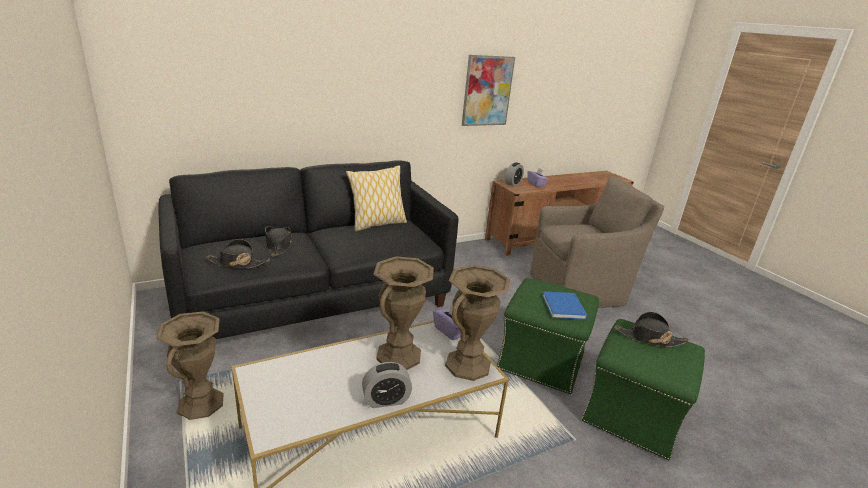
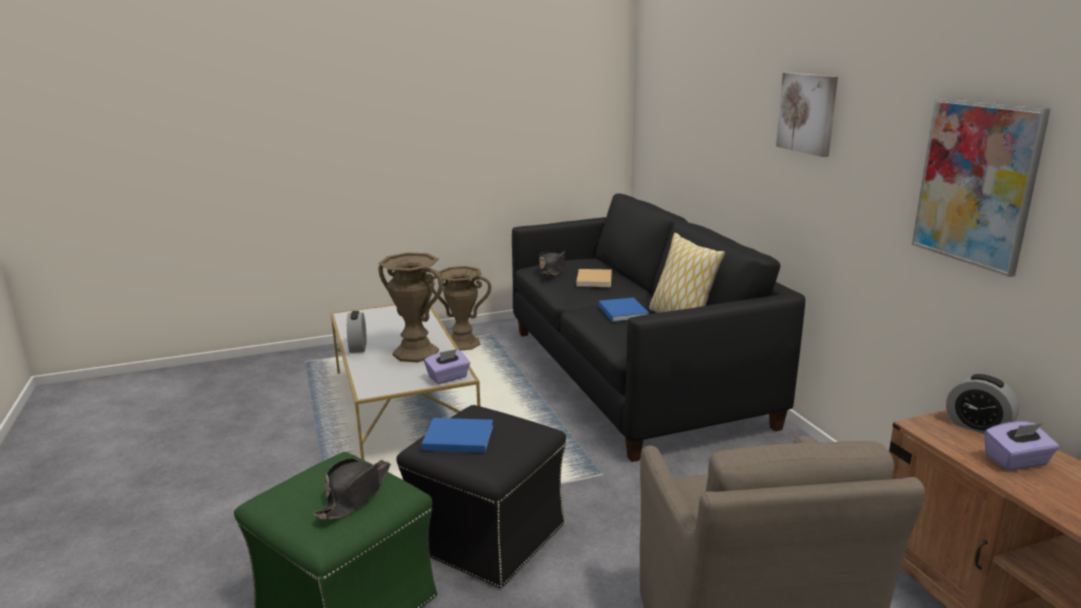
camera: 100 degrees right, 5 degrees down
black hat [265,226,292,257] -> beige book [576,269,612,287]
brown vase [445,265,510,381] -> none
green ottoman [497,278,599,394] -> black ottoman [397,405,566,588]
none -> blue book [599,298,649,322]
none -> picture [776,72,838,157]

